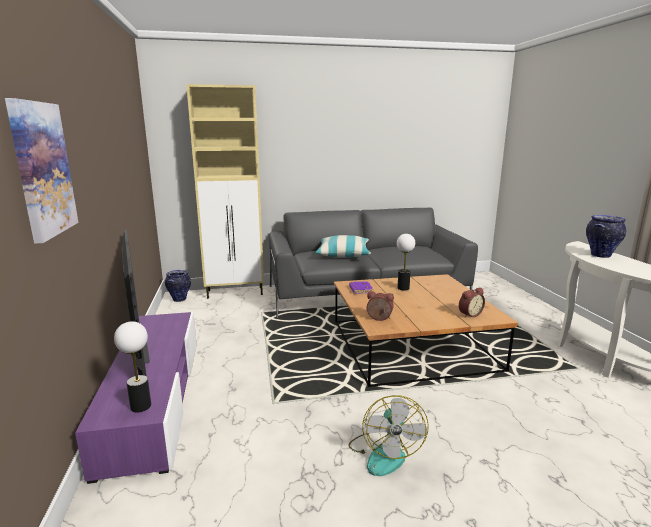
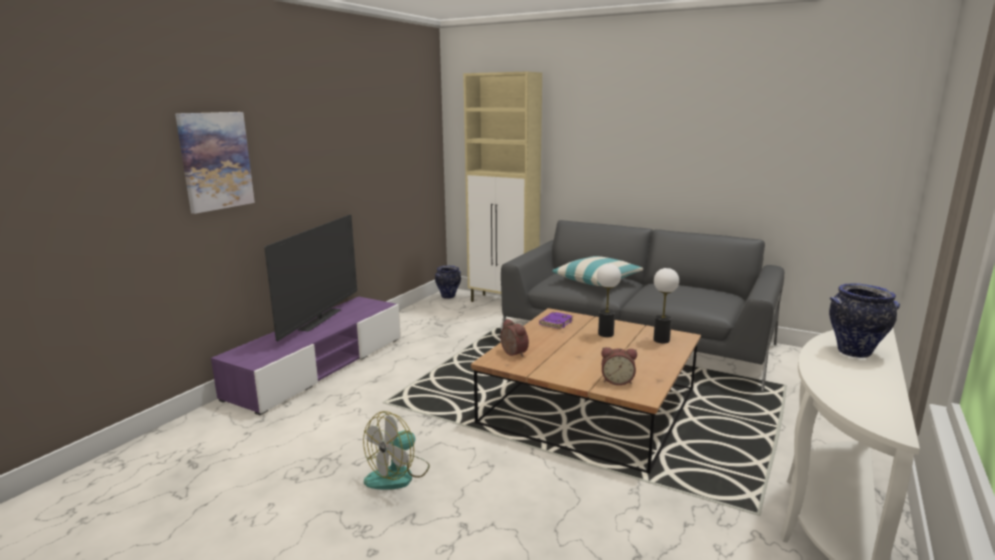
camera: 40 degrees right, 0 degrees up
table lamp [114,321,151,412] -> table lamp moved to [653,268,679,343]

